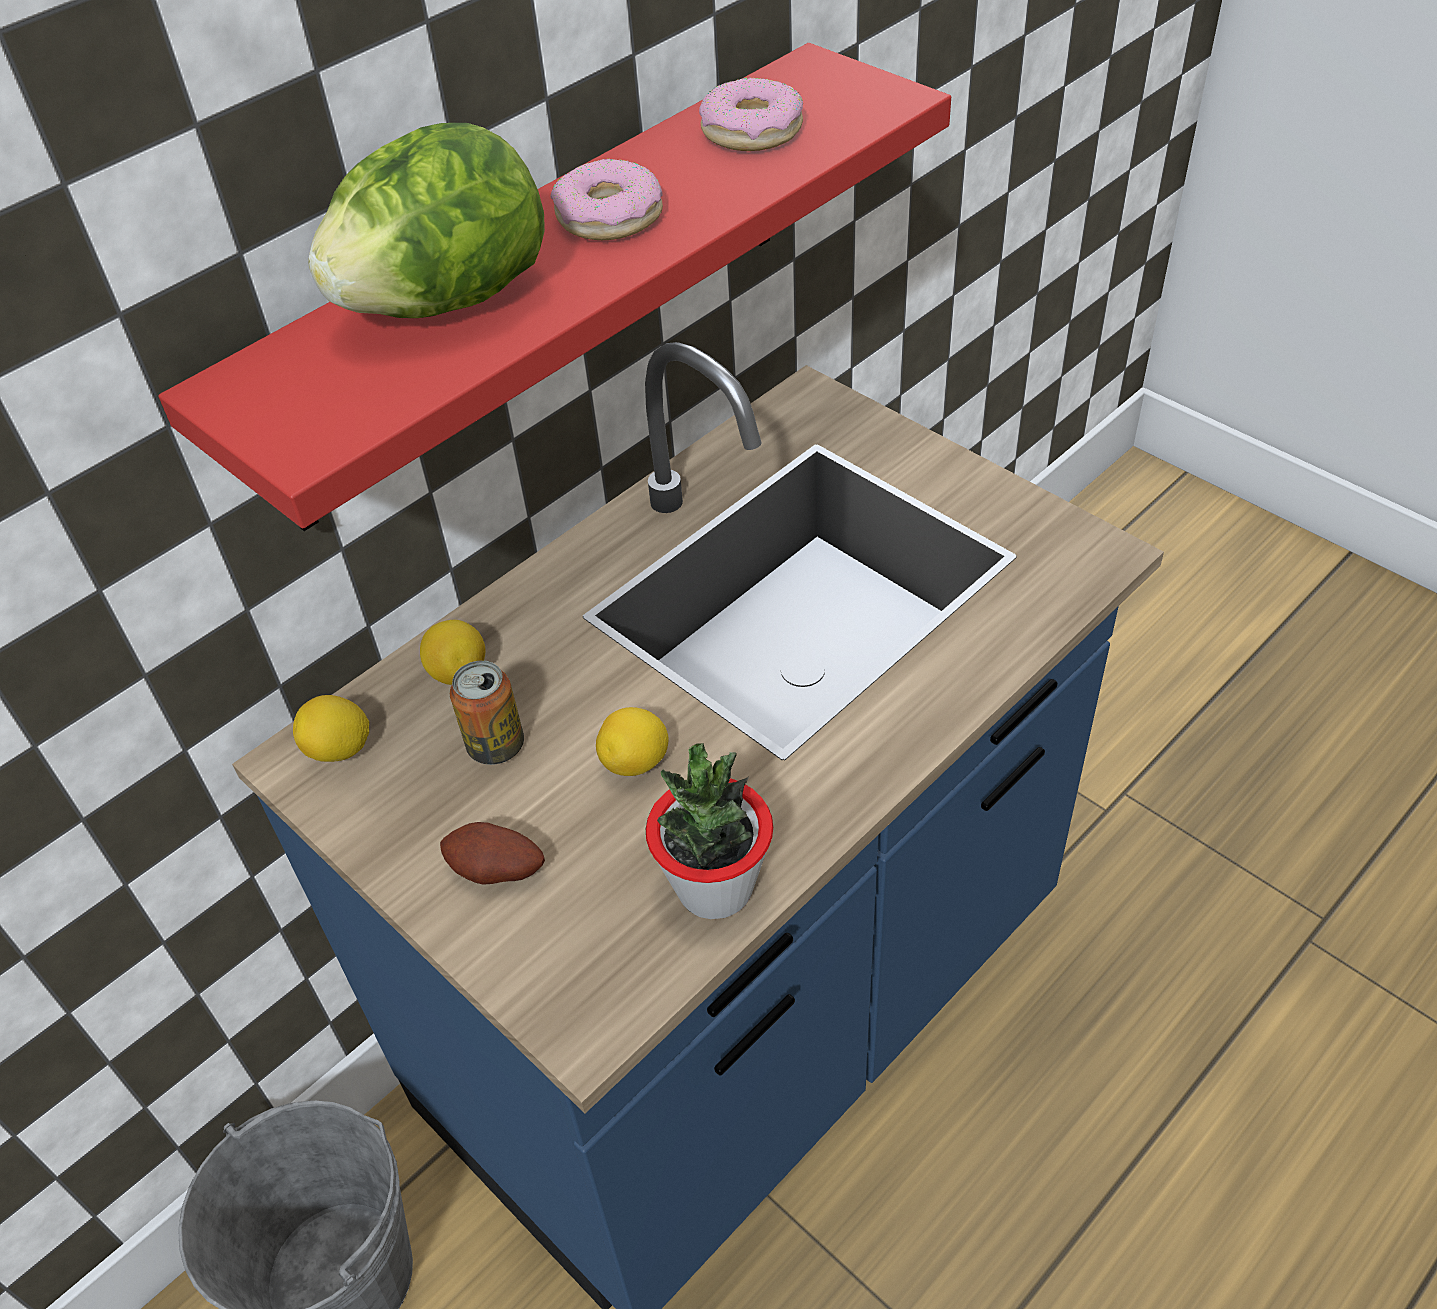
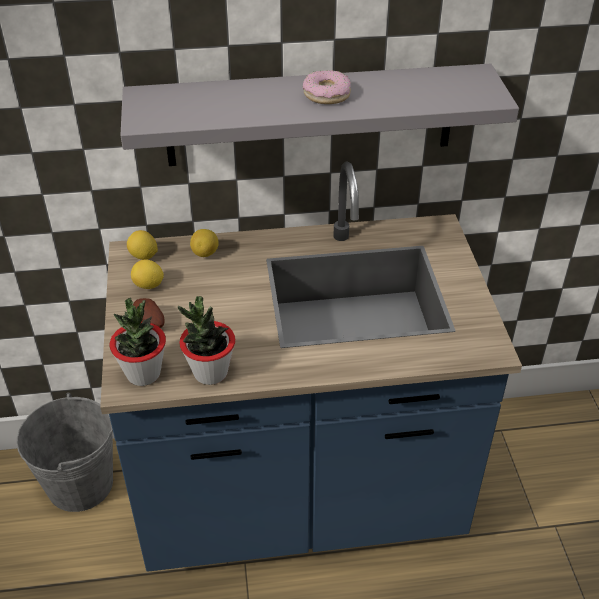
camera: 35 degrees right, 5 degrees down
red shelf [159,43,951,531] -> grey shelf [120,63,519,166]
lettuce [308,123,545,318] -> none
can [450,661,524,765] -> none
lemon [596,707,669,776] -> lemon moved to [131,259,164,289]
donut [699,78,803,151] -> none
none -> potted plant [109,298,166,386]

